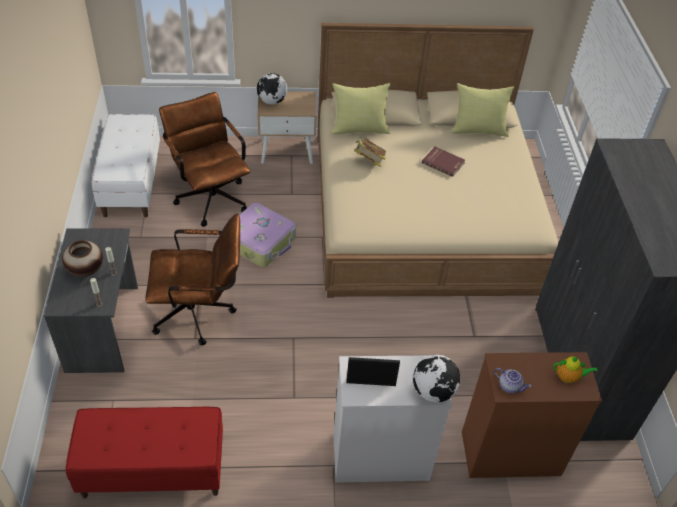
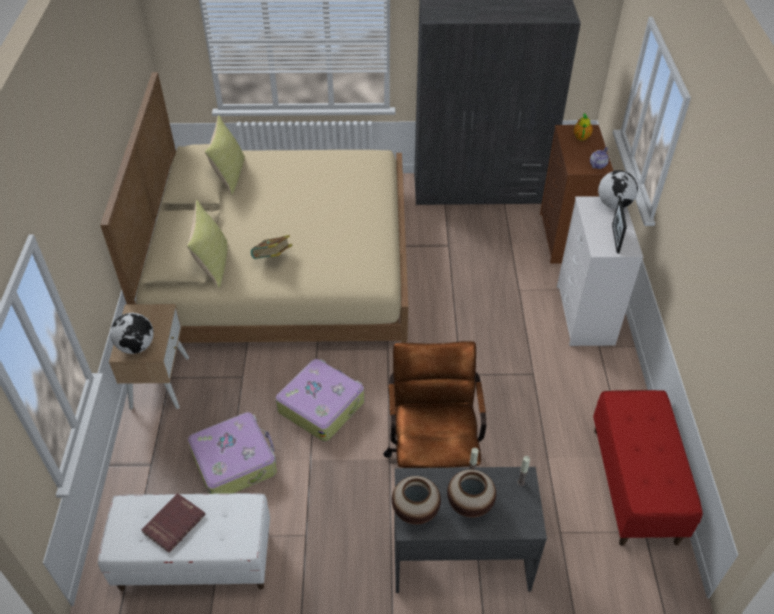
camera: 85 degrees left, 0 degrees up
brown office chair [159,92,250,227] -> suitcase [188,412,277,494]
red book [422,147,465,177] -> red book moved to [141,493,206,553]
none -> vase [392,476,441,525]

